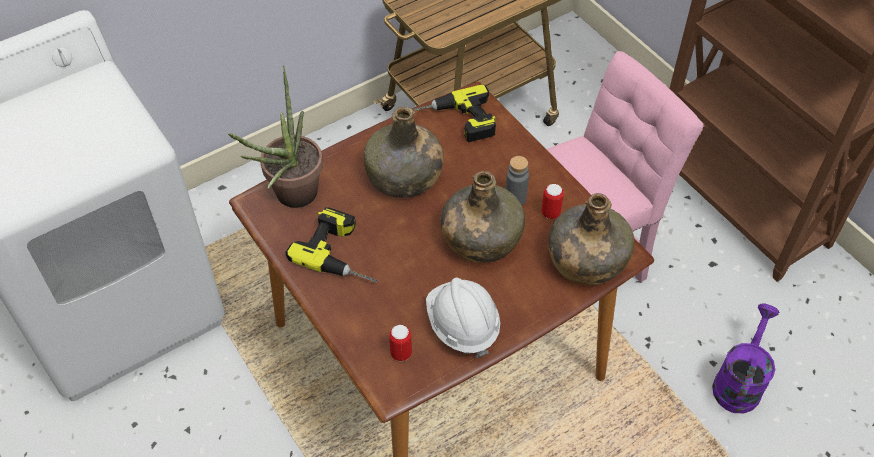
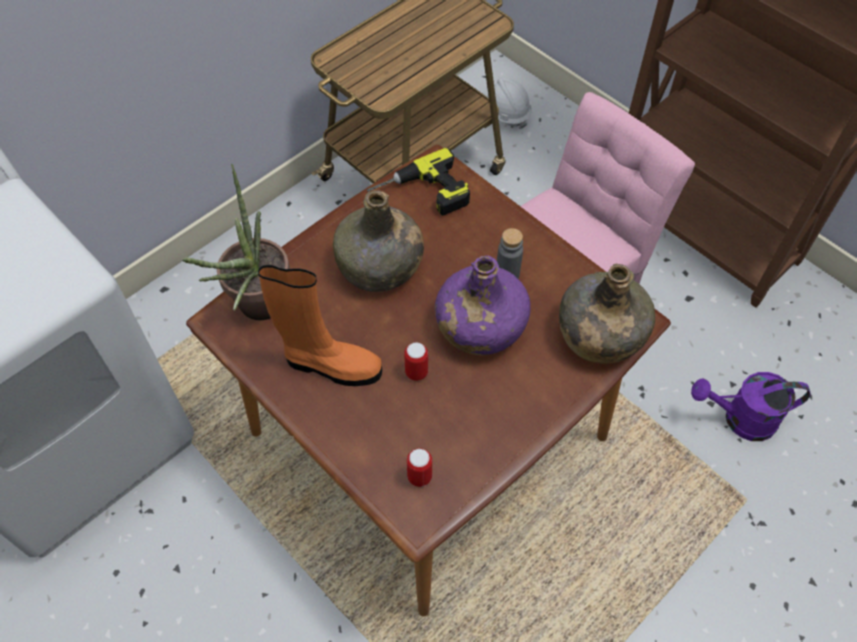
camera: 10 degrees left, 5 degrees up
power drill [285,207,378,282] -> orange boot [258,265,382,386]
white hard hat [426,278,500,358] -> white hard hat moved to [482,77,532,129]
green bottle [440,171,525,263] -> purple bottle [435,256,530,355]
can [541,184,564,219] -> can moved to [404,342,428,381]
purple watering can [712,303,780,413] -> purple watering can turned 105 degrees counterclockwise [691,372,811,441]

